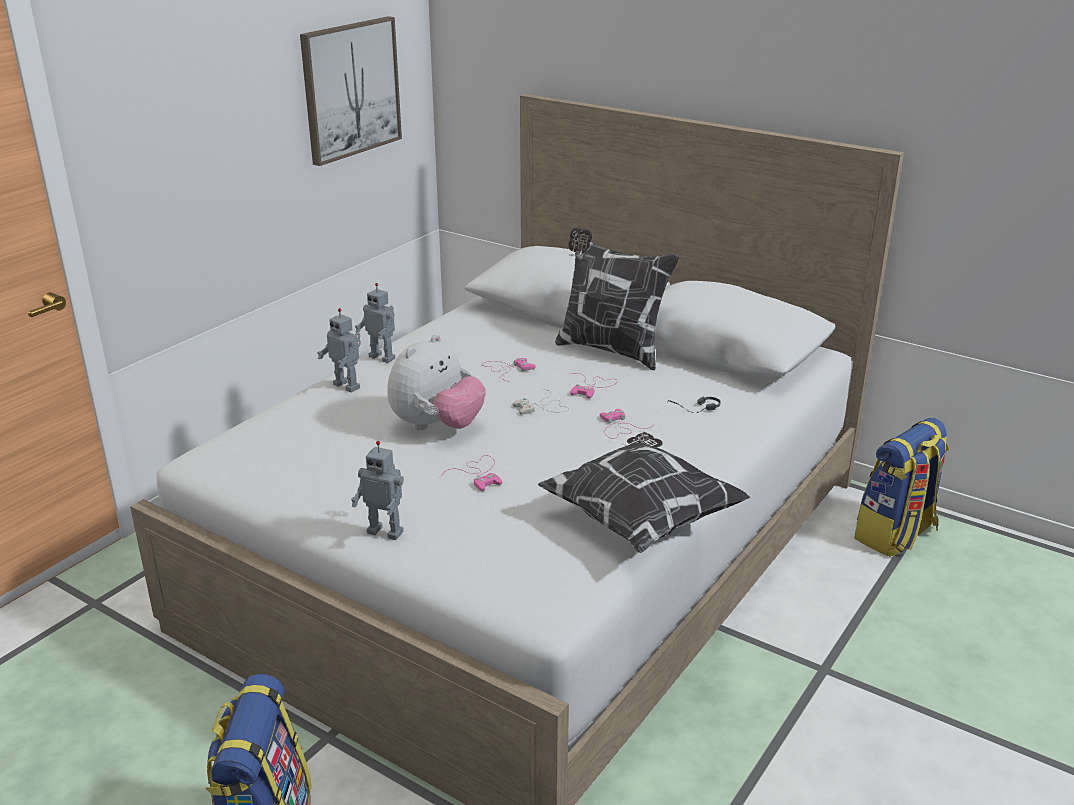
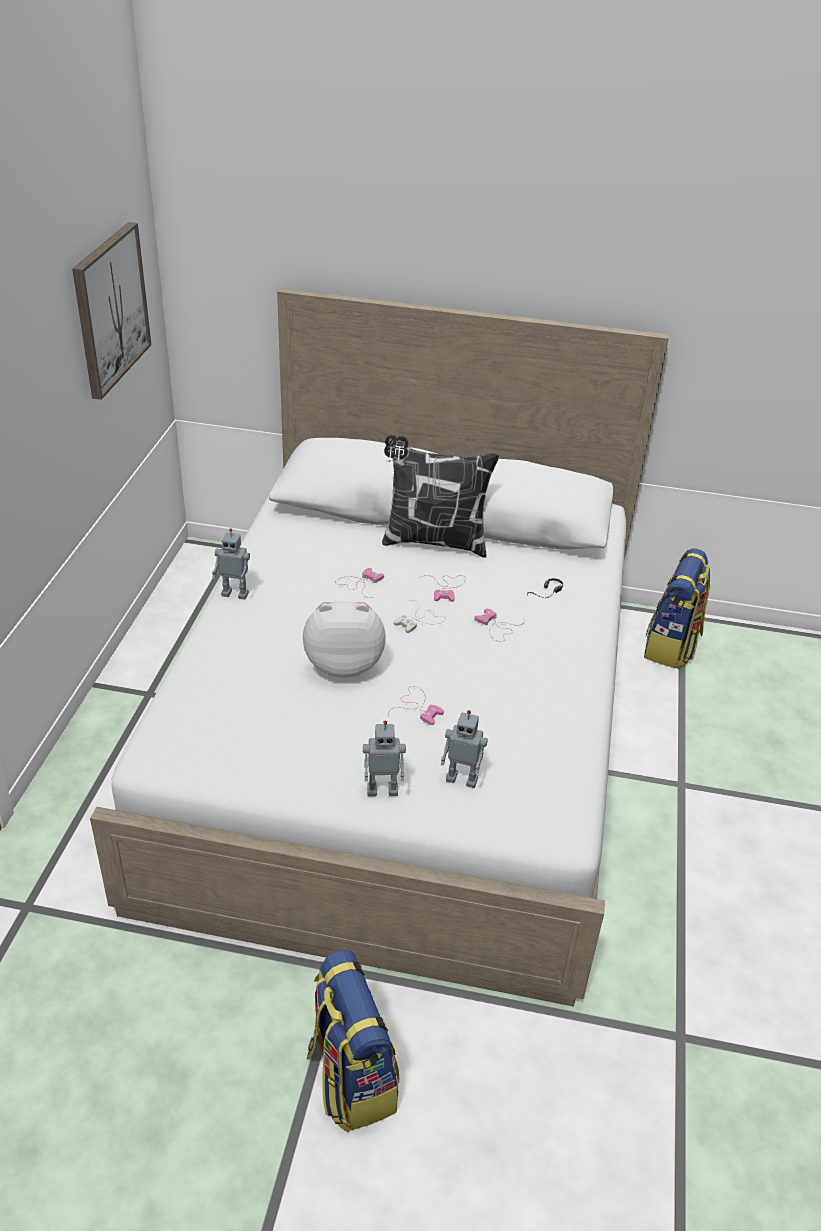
camera: 25 degrees left, 10 degrees up
toy robot [317,308,361,392] -> toy robot moved to [441,710,488,788]
plush toy [387,334,486,431] -> plush toy turned 105 degrees counterclockwise [303,601,386,678]
pillow [538,432,750,553] -> none

